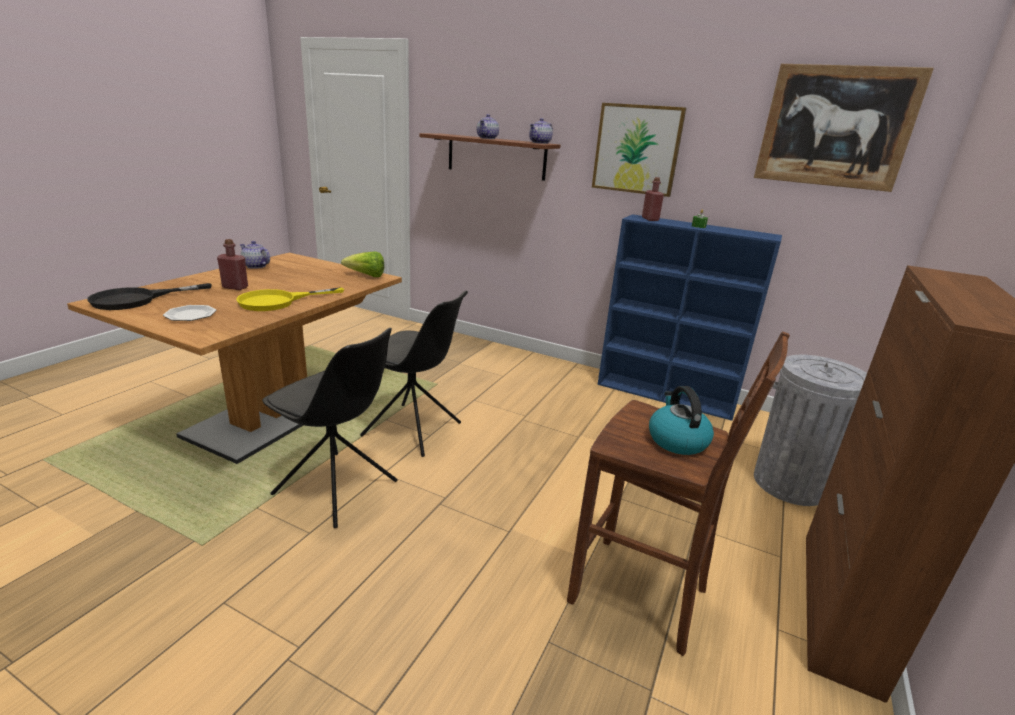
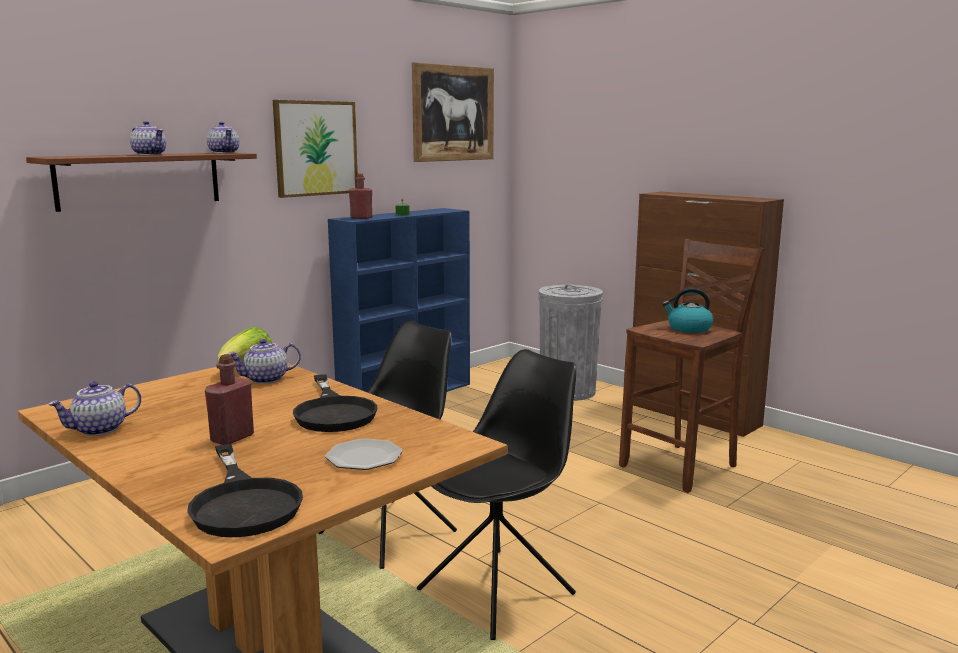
camera: 70 degrees left, 10 degrees down
yellow frying pan [236,287,344,311] -> black frying pan [293,374,378,432]
none -> teapot [228,339,301,384]

